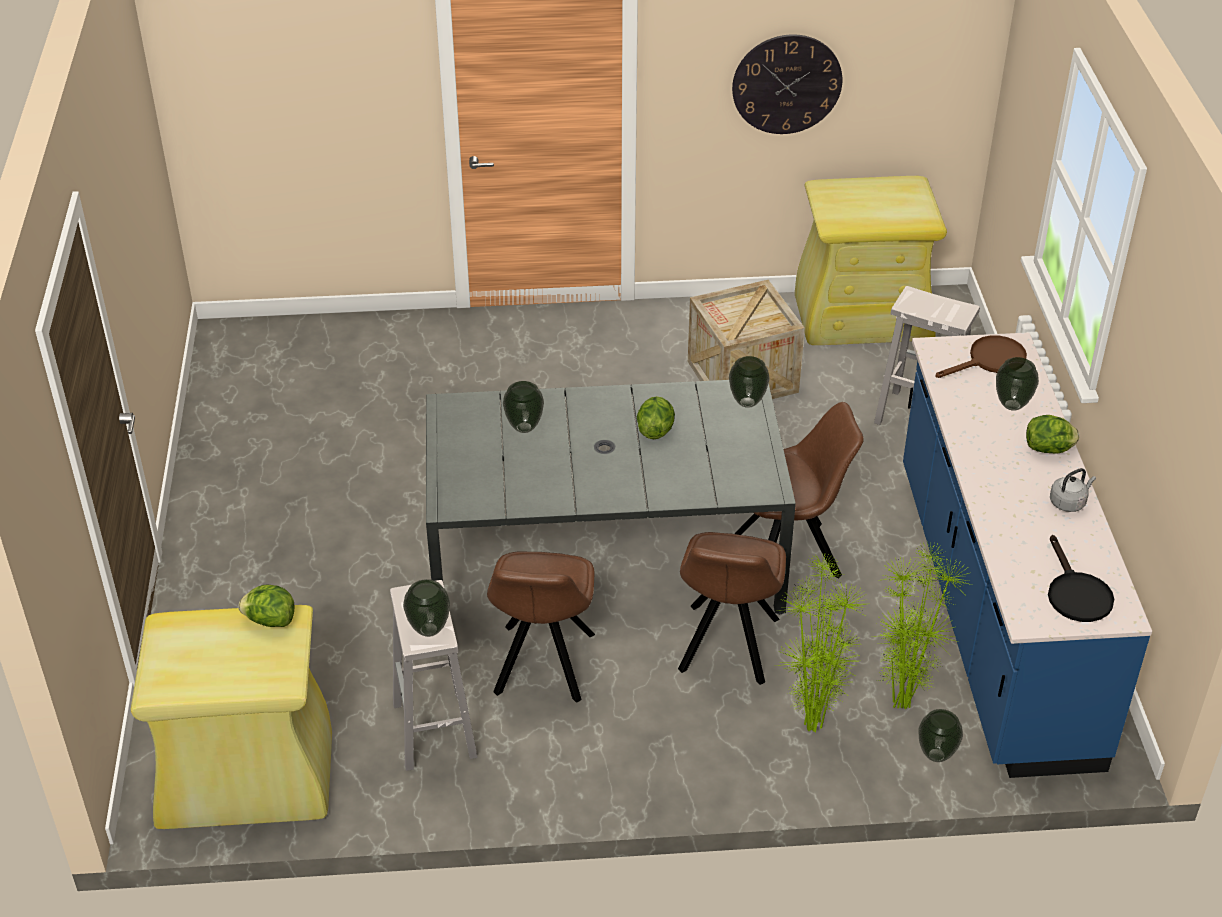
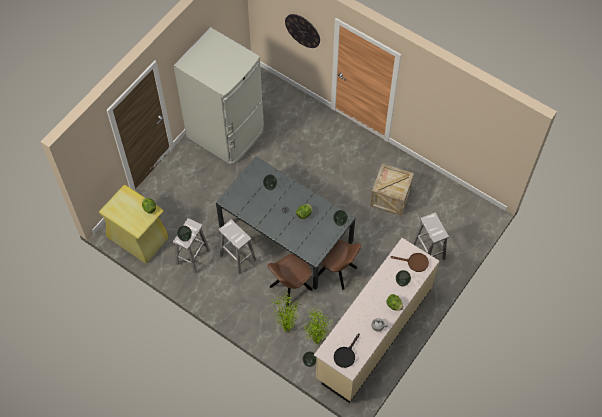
camera: 40 degrees right, 20 degrees up
brown chair [487,551,595,703] -> white stool [219,219,256,274]
wall clock [732,34,842,134] -> wall clock moved to [285,14,320,48]
yellow nightstand [795,176,947,345] -> none
blue counter [903,333,1152,778] -> beige counter [314,238,439,403]
none -> white fridge [173,27,264,166]

